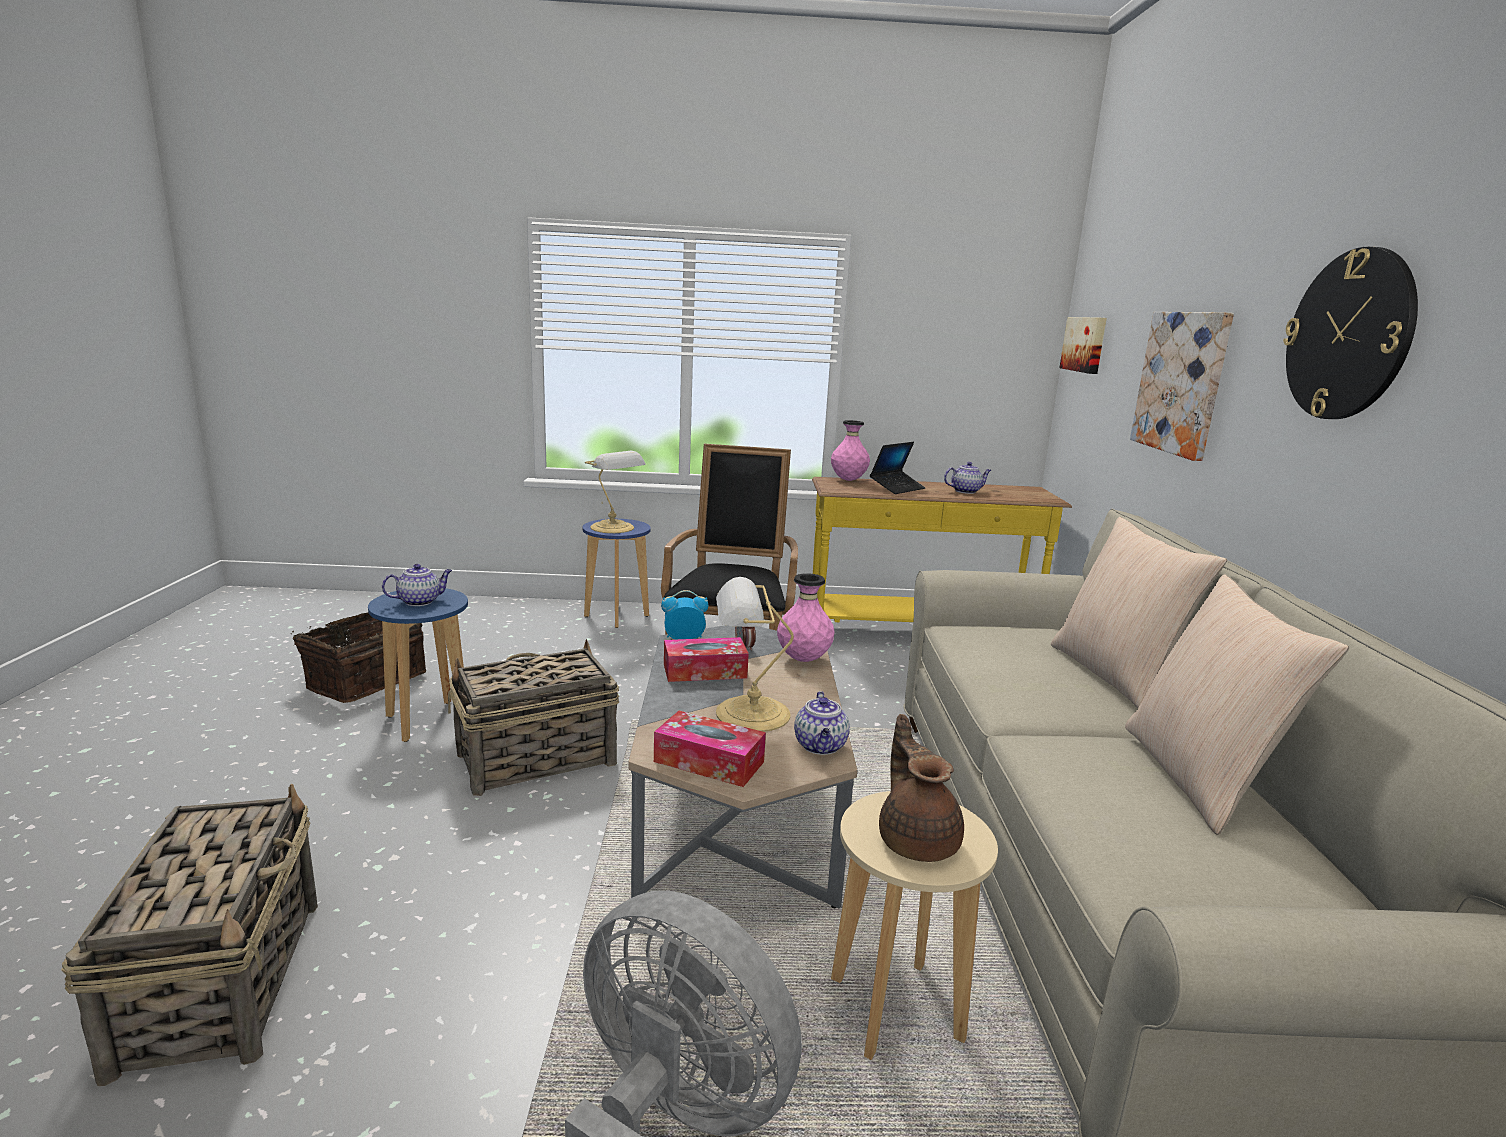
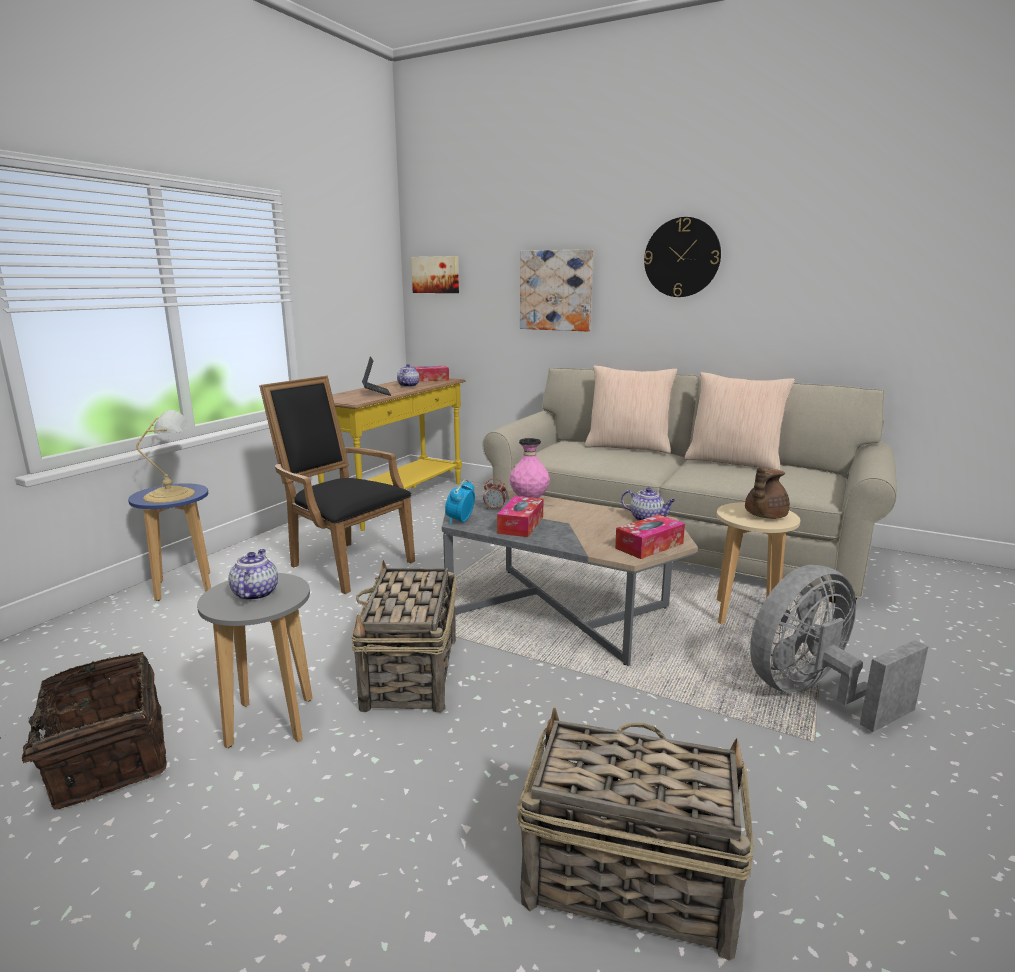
camera: 60 degrees left, 0 degrees up
blue stool [368,588,468,742] -> grey stool [197,573,313,748]
table lamp [716,577,794,732] -> none
pink vase [831,420,870,481] -> none
brown teapot [879,714,964,862] -> brown teapot turned 60 degrees counterclockwise [745,468,790,519]
none -> tissue box [416,366,449,382]

